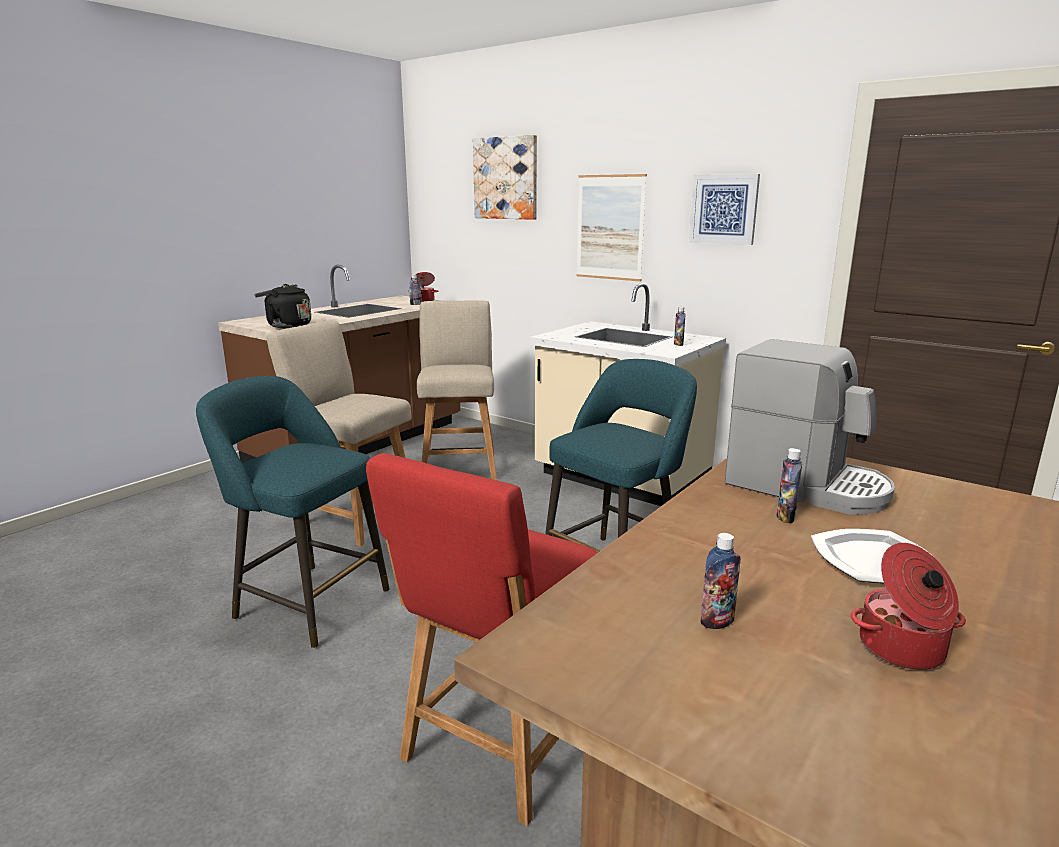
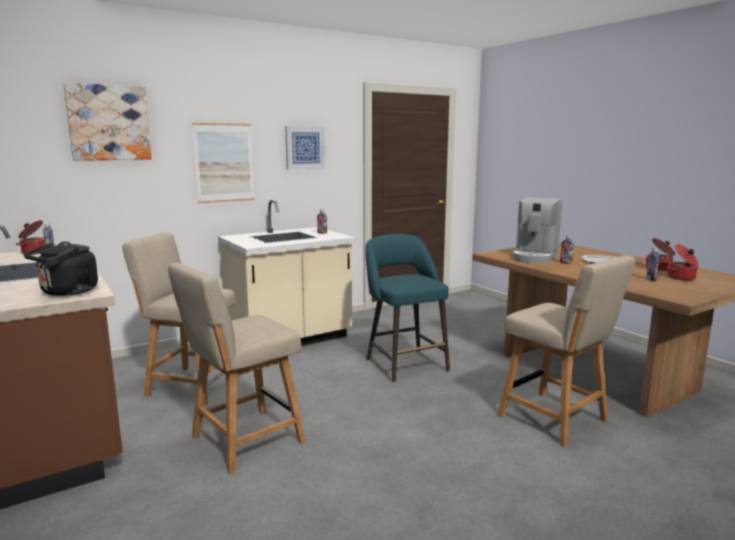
camera: 70 degrees left, 5 degrees down
turquoise stool [196,376,389,649] -> none
red chair [366,453,598,826] -> beige chair [497,255,635,447]
coffee machine [725,339,895,515] -> coffee machine turned 150 degrees clockwise [512,197,562,264]
none -> cooking pot [667,244,699,281]

